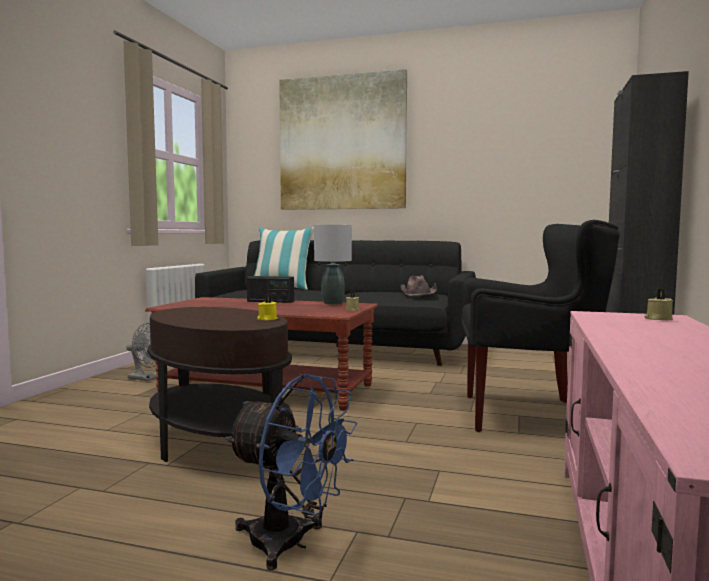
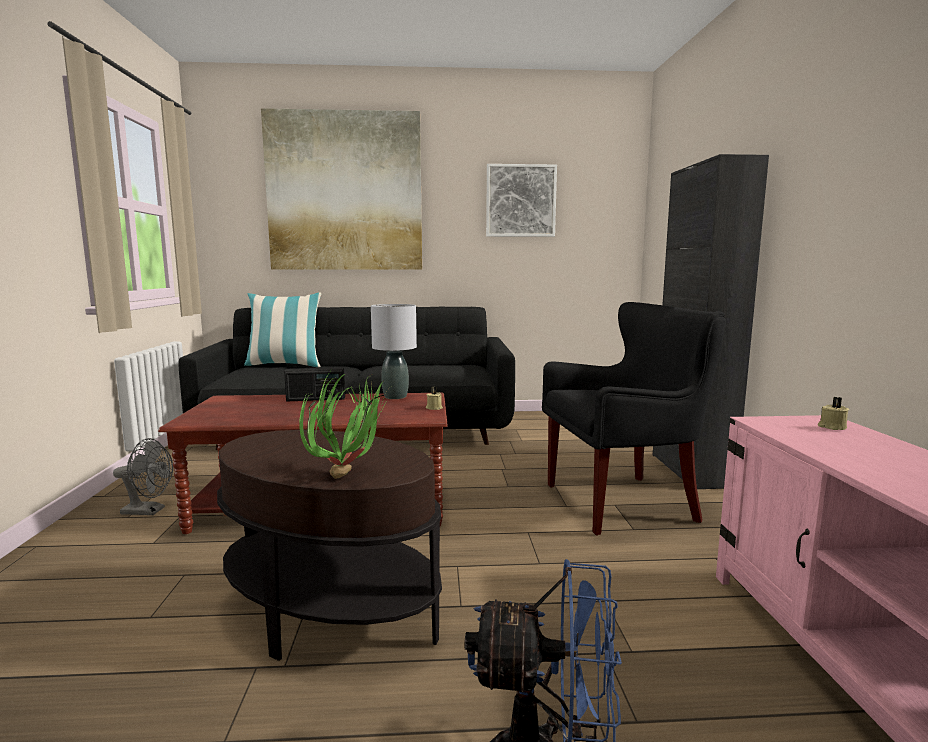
camera: 20 degrees left, 5 degrees up
yellow candle [257,294,278,320] -> none
brown hat [401,275,437,296] -> none
none -> potted plant [299,372,388,479]
none -> picture [486,164,557,237]

